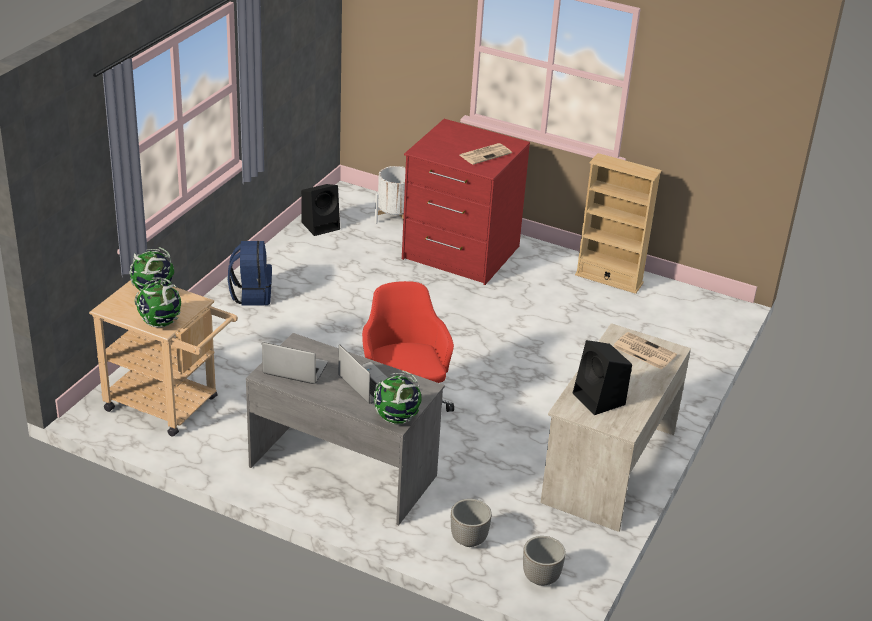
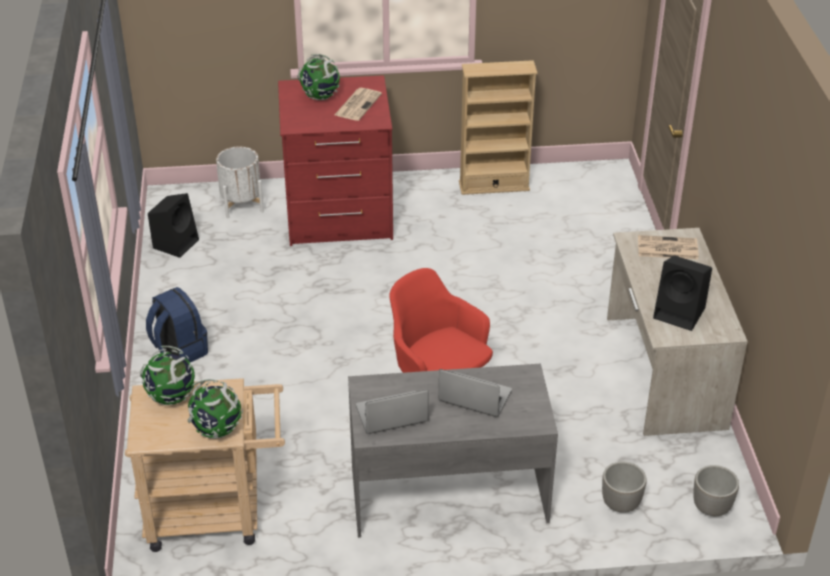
camera: 30 degrees left, 5 degrees up
globe [374,370,422,424] -> globe moved to [298,54,340,100]

